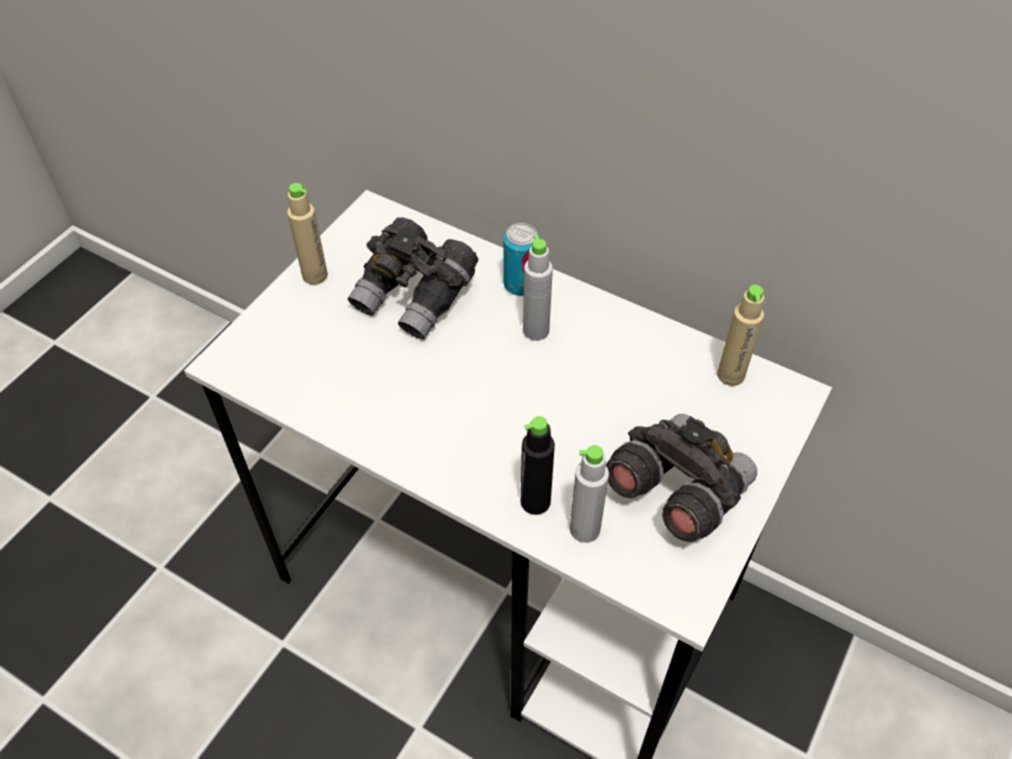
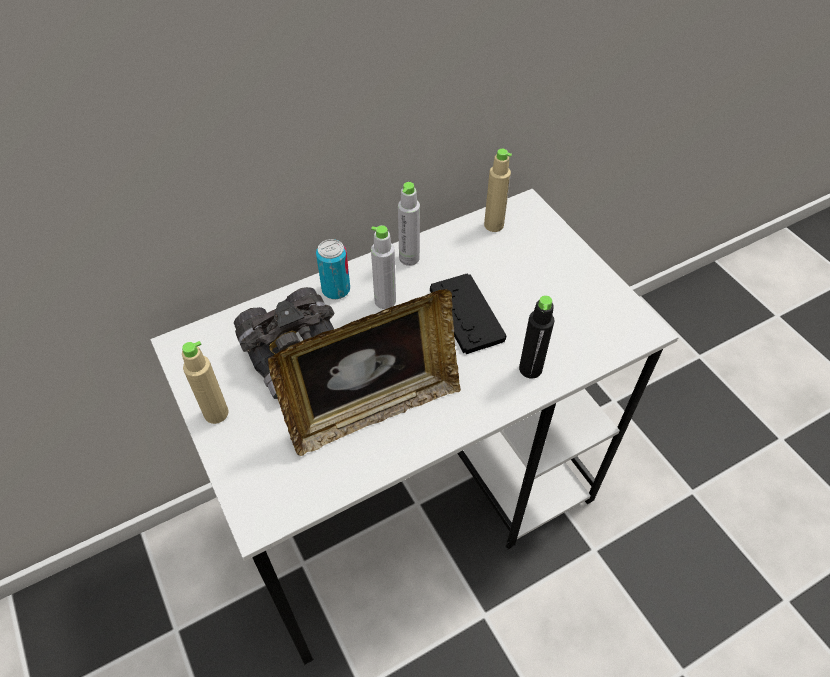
camera: 60 degrees left, 0 degrees up
grey bottle [570,445,609,543] -> grey bottle moved to [398,182,420,266]
grey binoculars [606,414,757,542] -> none
none -> picture frame [268,289,461,456]
none -> black game controller [430,273,507,354]

